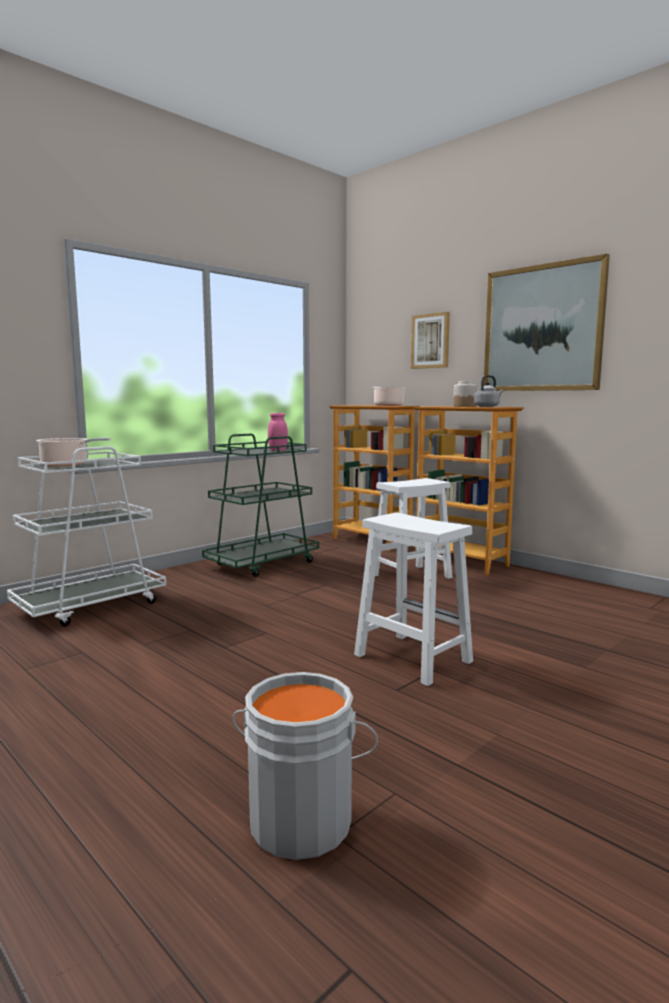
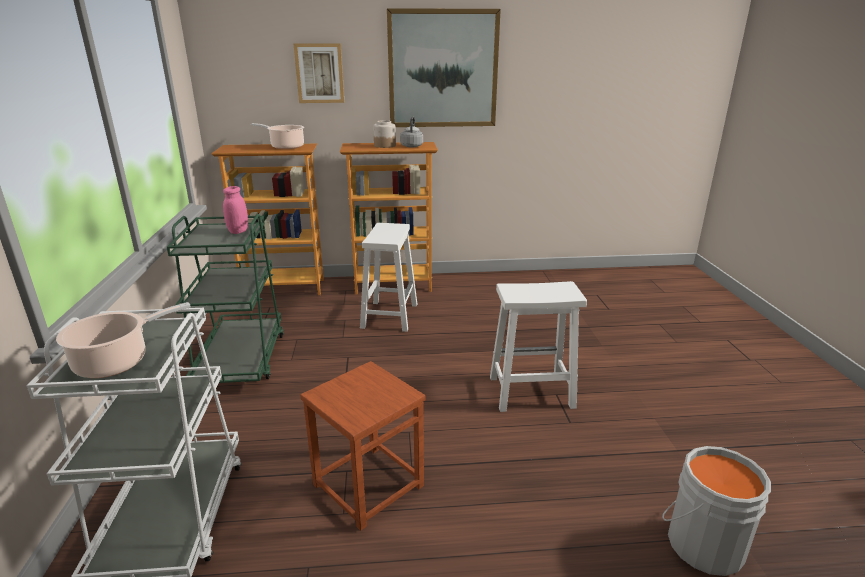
camera: 50 degrees left, 15 degrees up
none -> brown stool [300,361,425,531]

